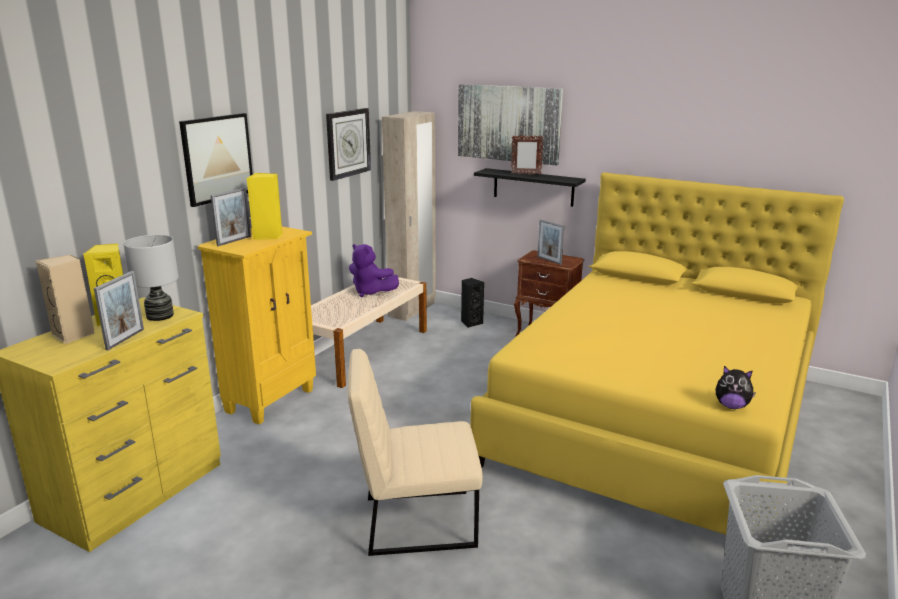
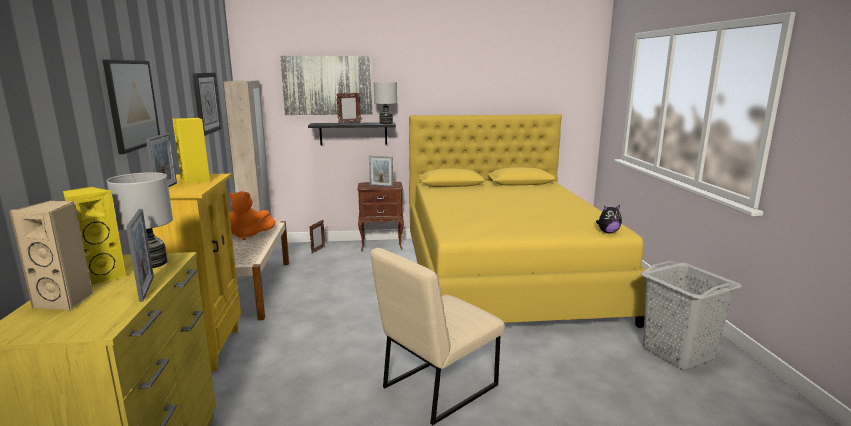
camera: 35 degrees left, 5 degrees down
purple plush toy [349,244,399,297] -> orange plush toy [229,191,276,240]
black speaker [461,278,484,328] -> picture frame [309,220,325,254]
none -> grey table lamp [374,82,397,124]

